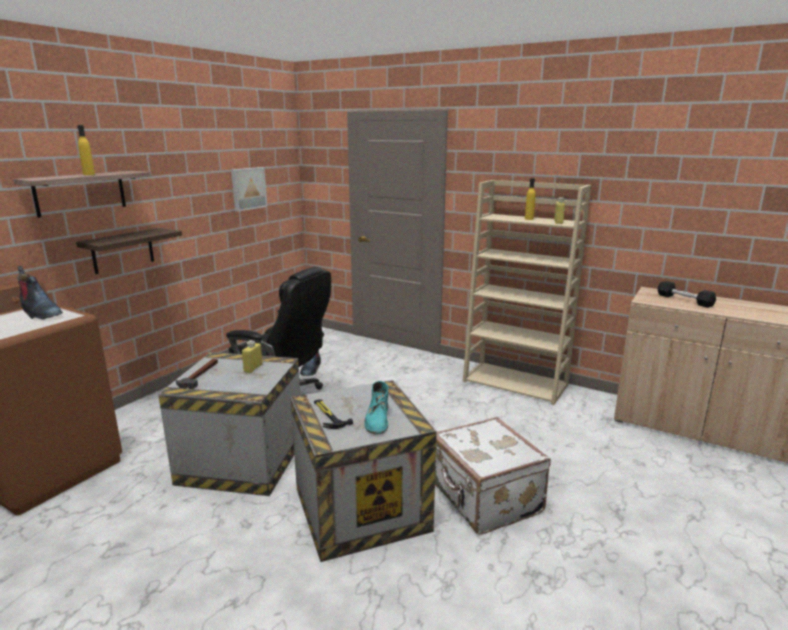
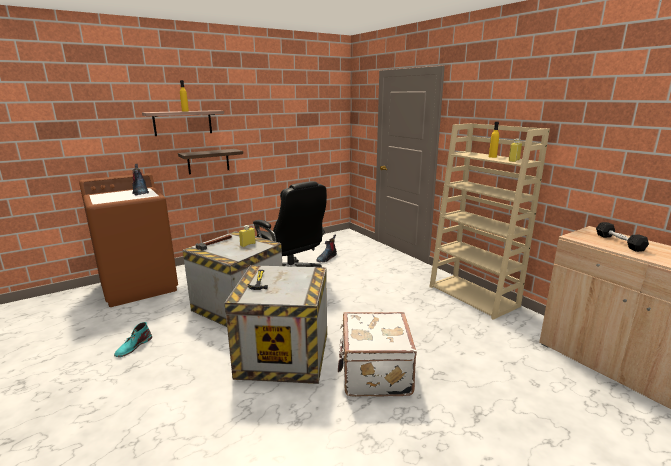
camera: 25 degrees right, 0 degrees up
picture [231,167,267,212] -> none
turquoise boot [364,381,388,434] -> turquoise boot moved to [114,322,152,357]

